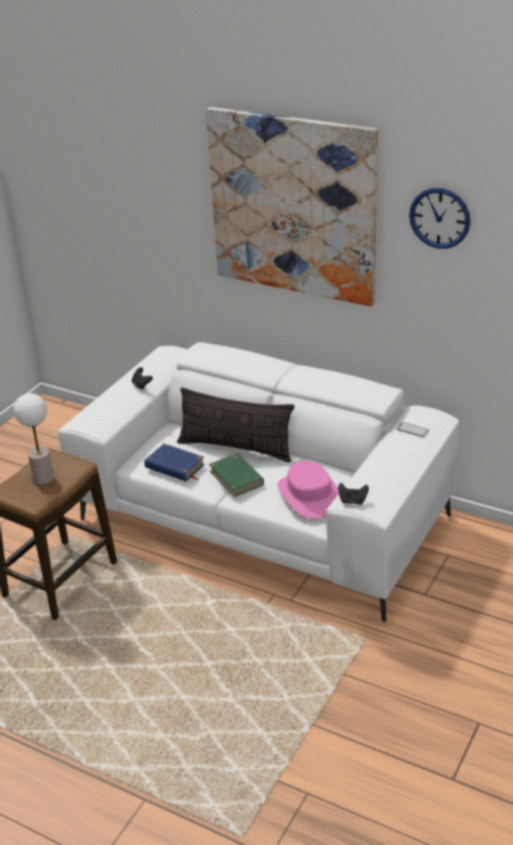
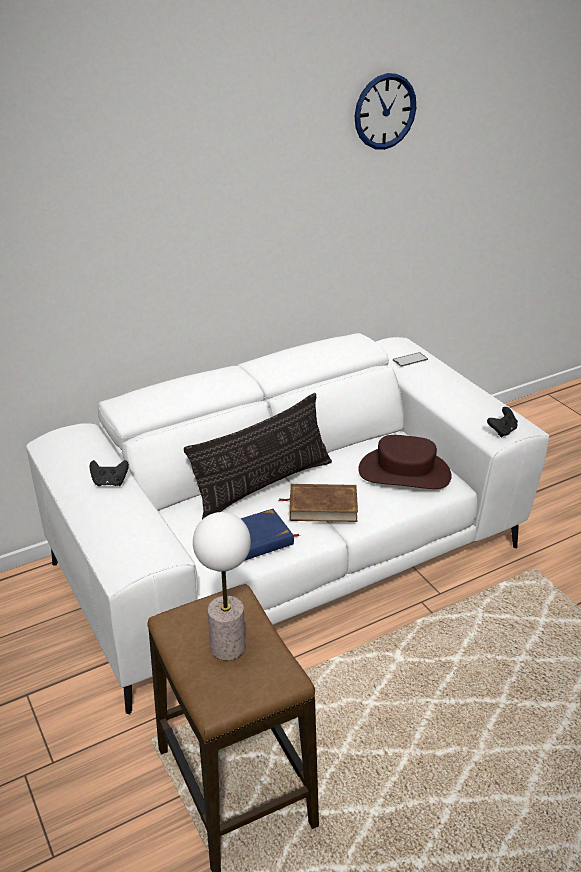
camera: 60 degrees left, 0 degrees up
picture [206,107,378,306] -> none
green book [209,453,264,497] -> brown book [278,484,358,522]
pink hat [277,461,339,519] -> brown hat [358,435,452,489]

